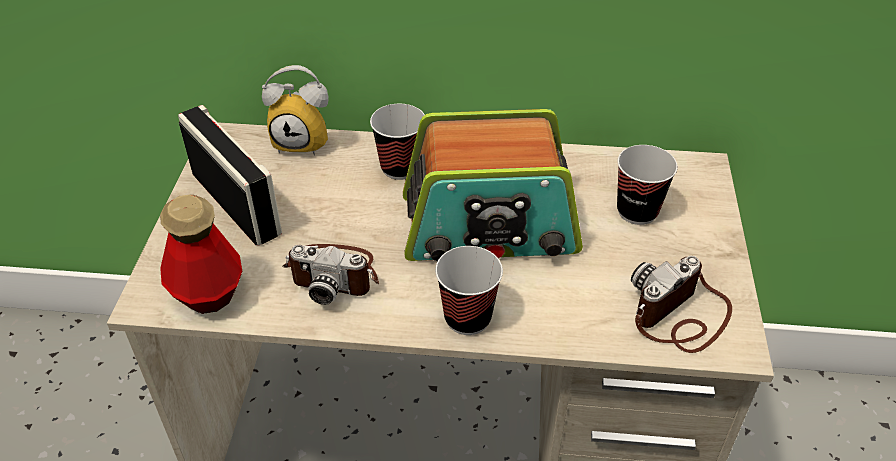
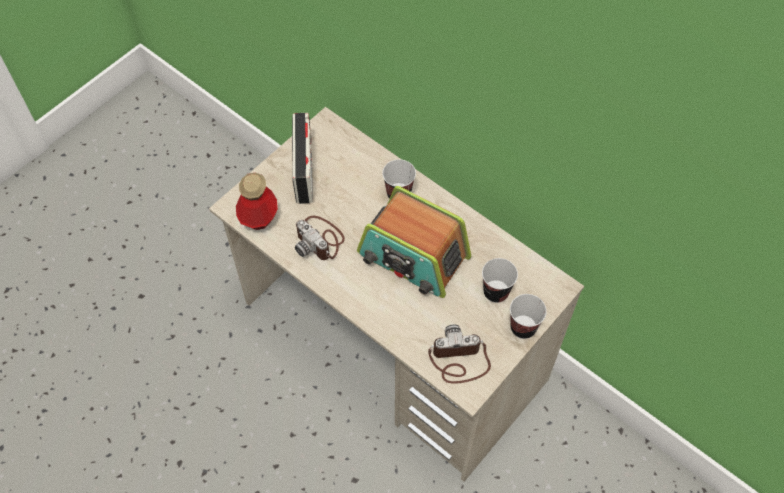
camera: 35 degrees right, 15 degrees up
alarm clock [262,65,329,156] -> none
cup [435,246,503,335] -> cup moved to [510,294,547,339]

